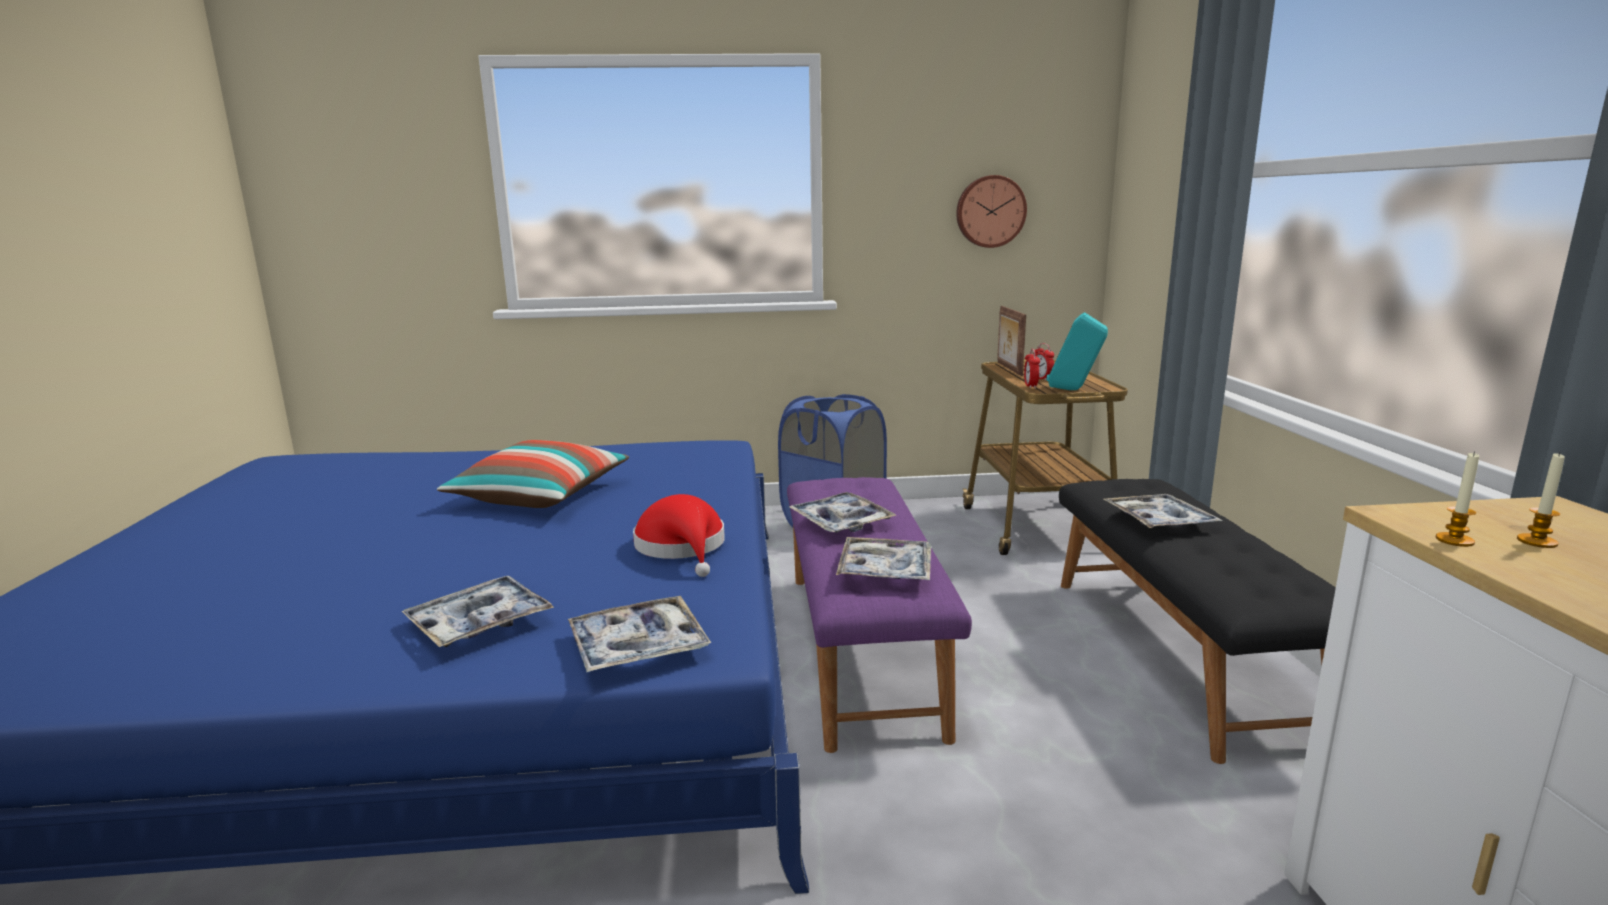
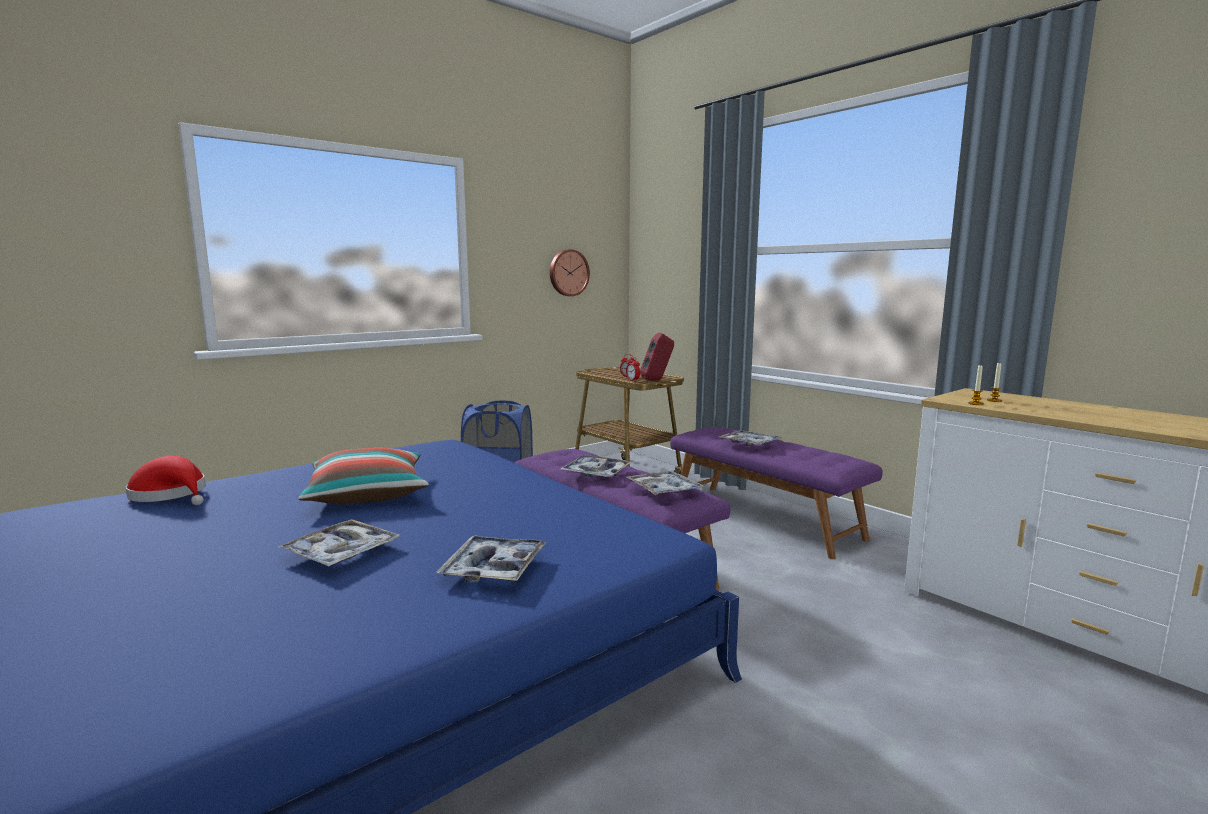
camera: 35 degrees left, 5 degrees down
tray [568,596,711,672] -> tray moved to [278,519,400,567]
red hat [633,494,725,577] -> red hat moved to [125,456,206,505]
picture frame [997,306,1026,376] -> none
turquoise speaker [1047,312,1108,390] -> red speaker [640,333,674,381]
black bench [1059,479,1336,764] -> purple bench [670,427,883,559]

